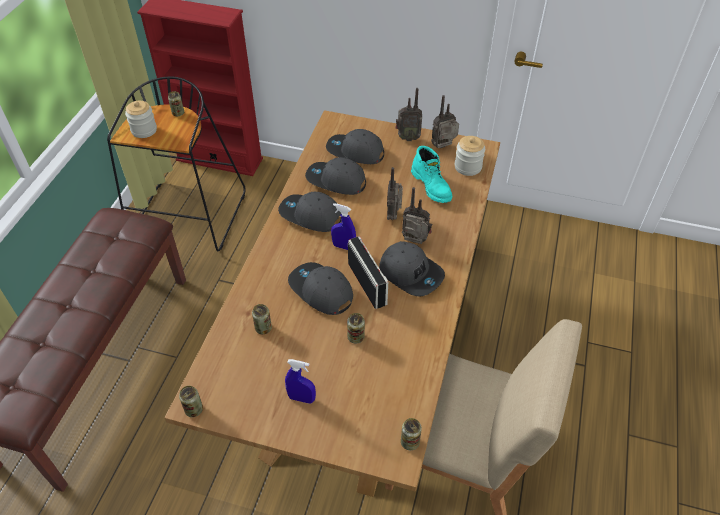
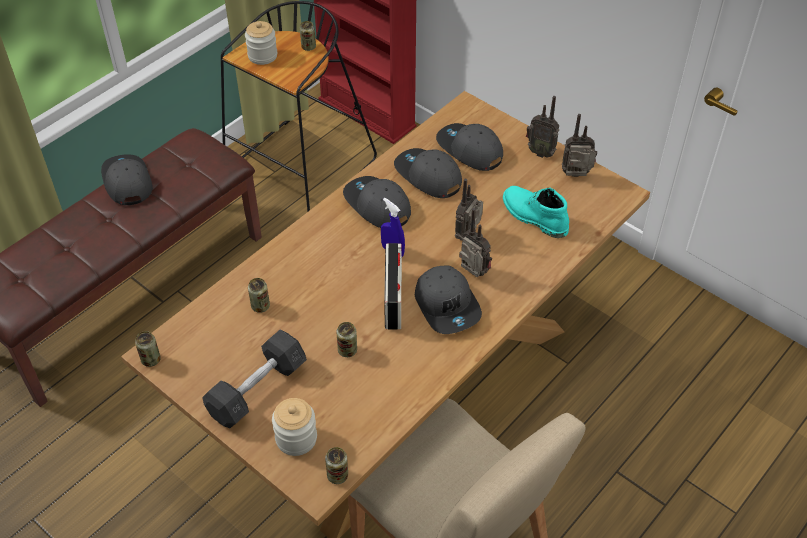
camera: 25 degrees right, 0 degrees up
blue spray bottle [285,359,316,404] -> grey dumbbell [202,330,307,428]
grey cap [288,262,353,315] -> grey cap moved to [101,154,153,205]
turquoise boot [411,146,452,203] -> turquoise boot turned 135 degrees clockwise [503,186,569,238]
jar [455,136,485,176] -> jar moved to [272,398,317,456]

